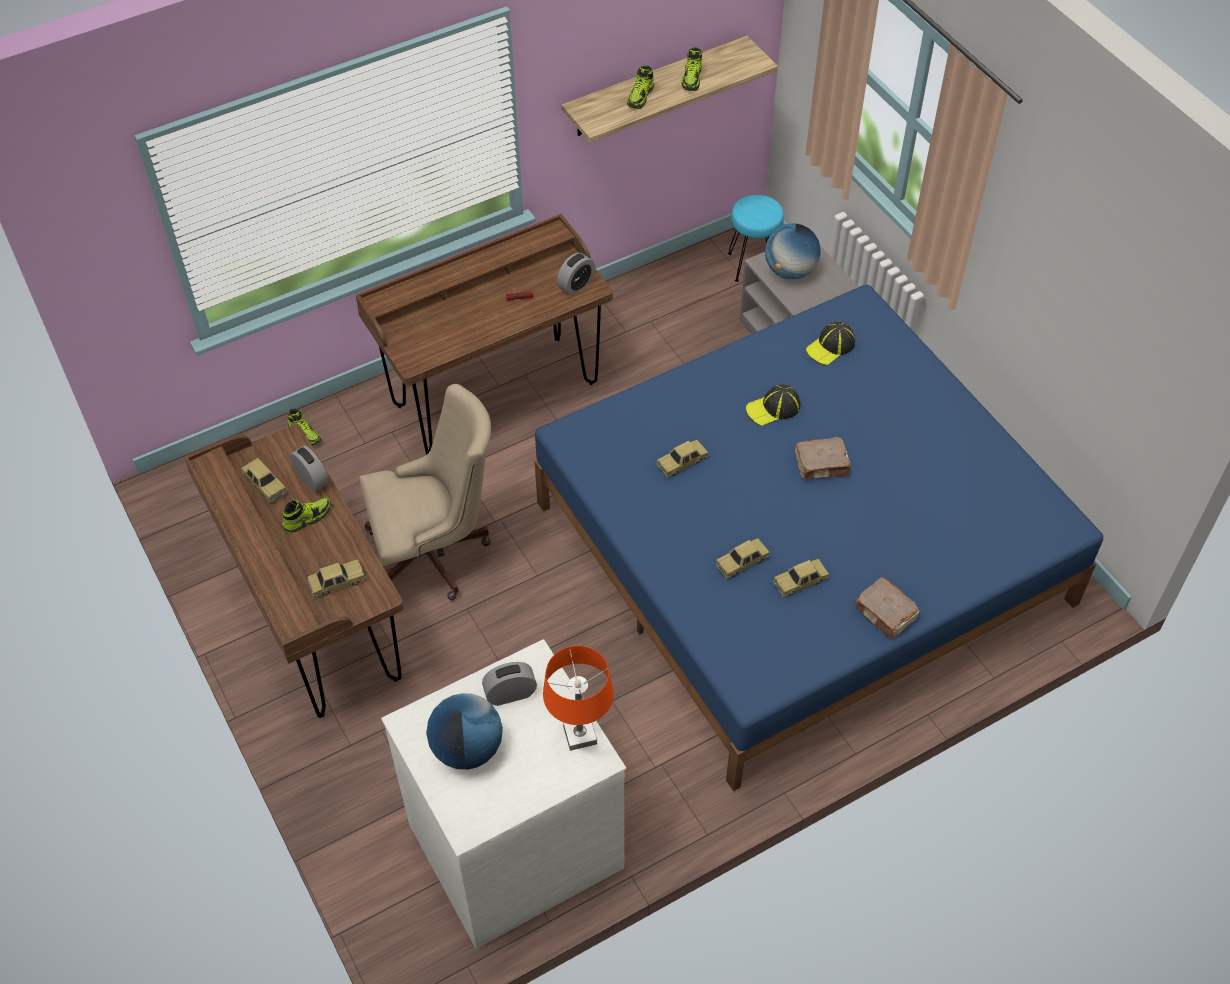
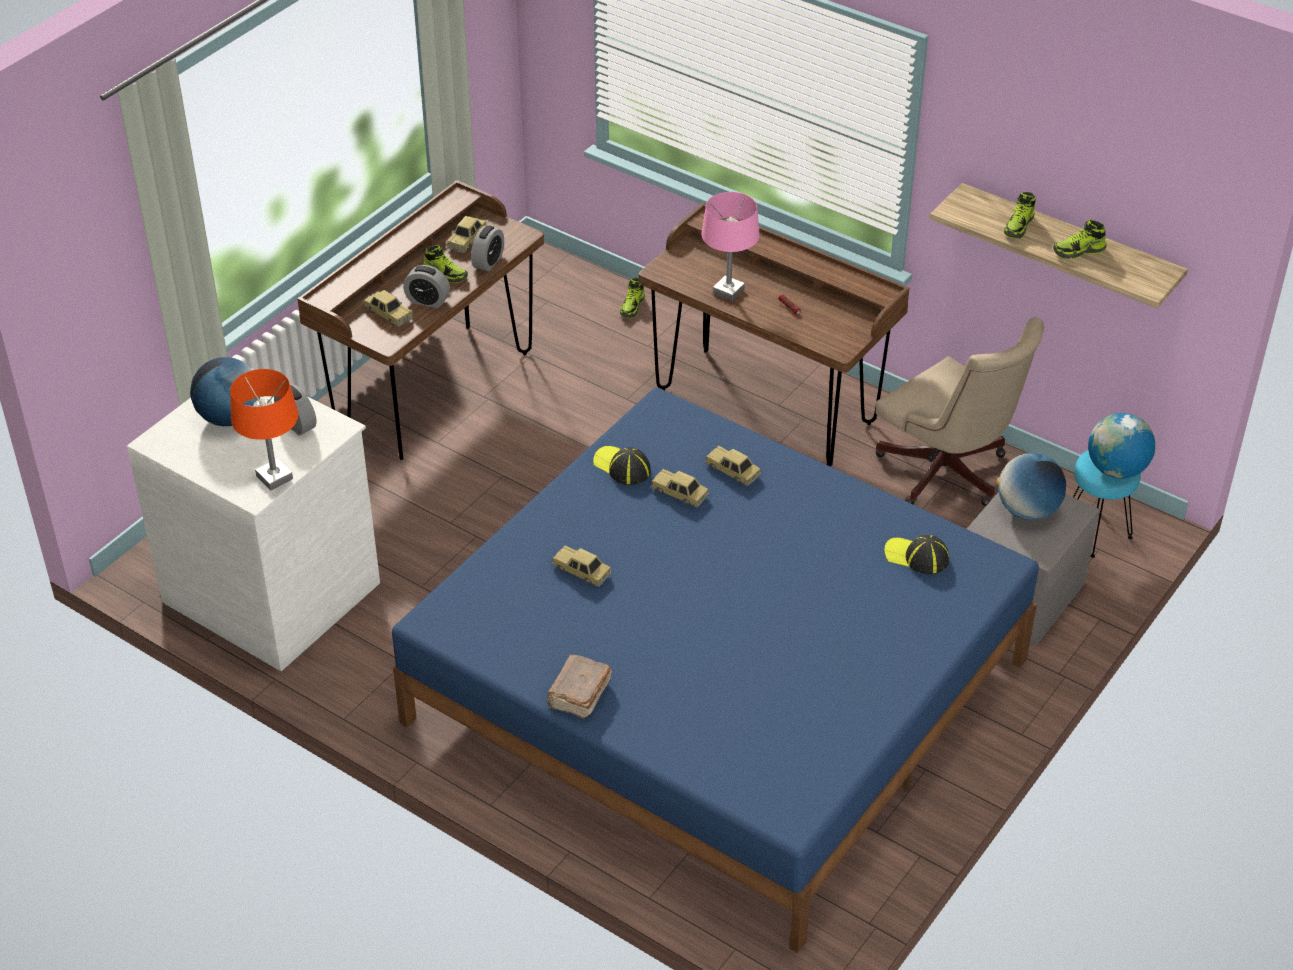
camera: 65 degrees right, 10 degrees down
beige office chair [360,384,491,600] -> beige office chair moved to [876,317,1044,506]
alarm clock [557,253,595,296] -> alarm clock moved to [403,265,450,308]
shoe [627,66,654,109] -> shoe turned 60 degrees counterclockwise [1004,192,1036,239]
cap [746,384,800,426] -> cap moved to [593,446,651,485]
toy car [773,559,829,597] -> toy car moved to [705,446,761,486]
brown book [795,437,851,480] -> none
none -> pink table lamp [701,192,760,301]
none -> globe [1088,413,1155,479]

